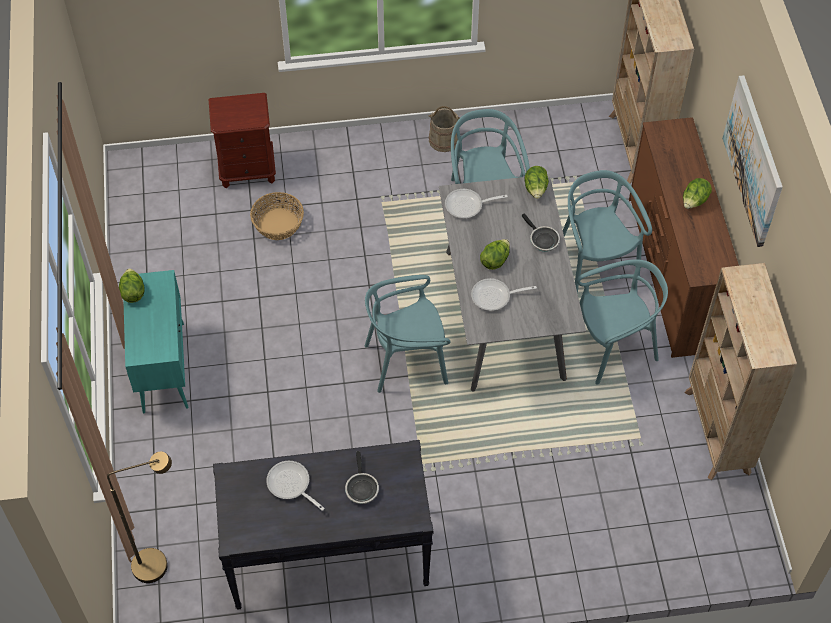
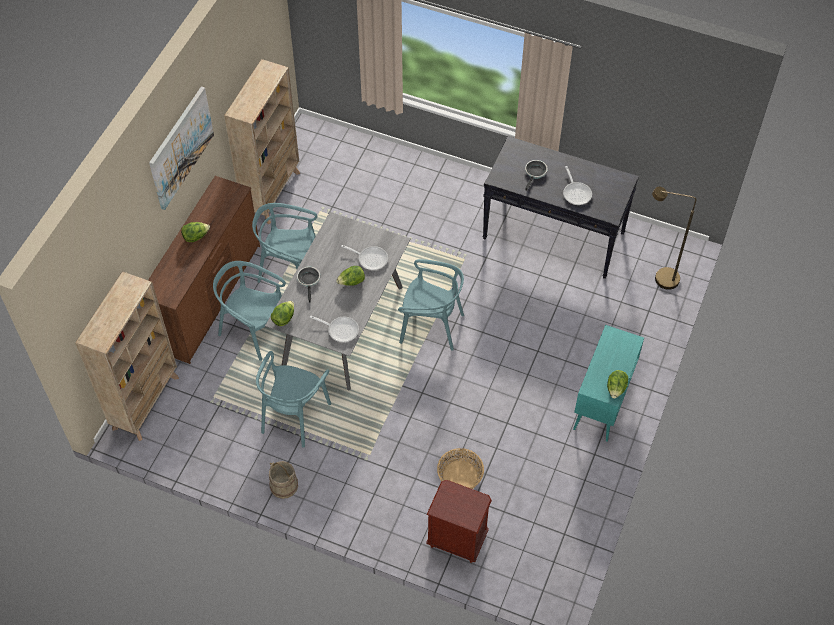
camera: 150 degrees left, 0 degrees up
turquoise chair [563,170,652,294] -> turquoise chair turned 105 degrees clockwise [213,261,286,361]

